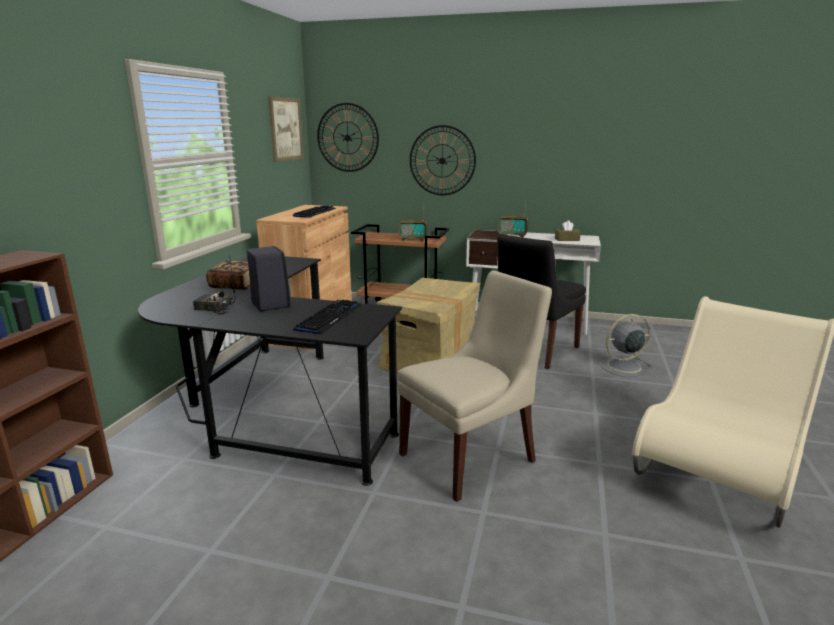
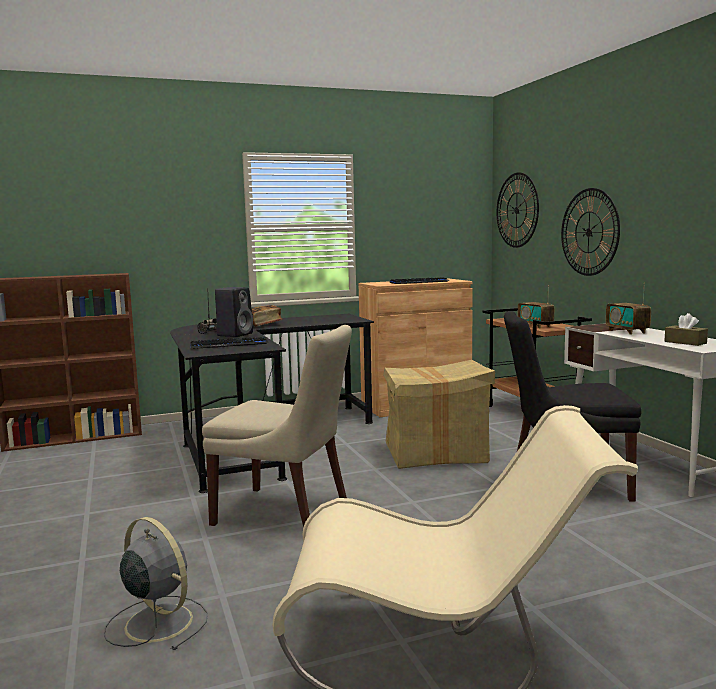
camera: 55 degrees right, 10 degrees down
picture [268,96,304,162] -> none
grey fan [598,314,652,377] -> grey fan moved to [104,517,208,650]

